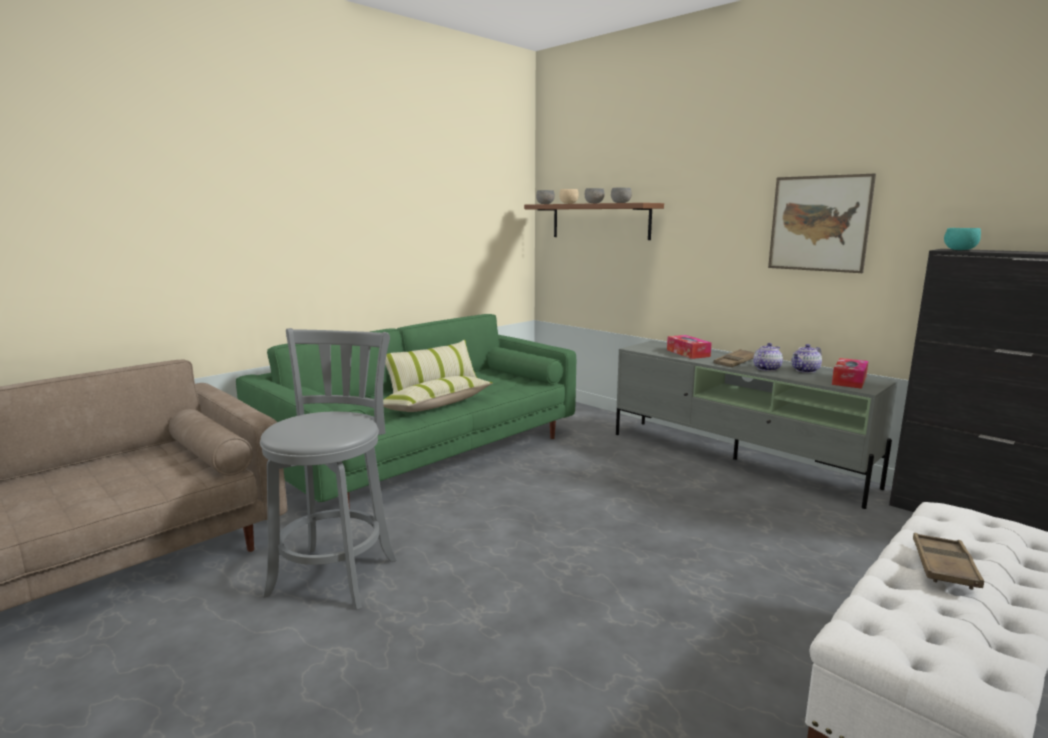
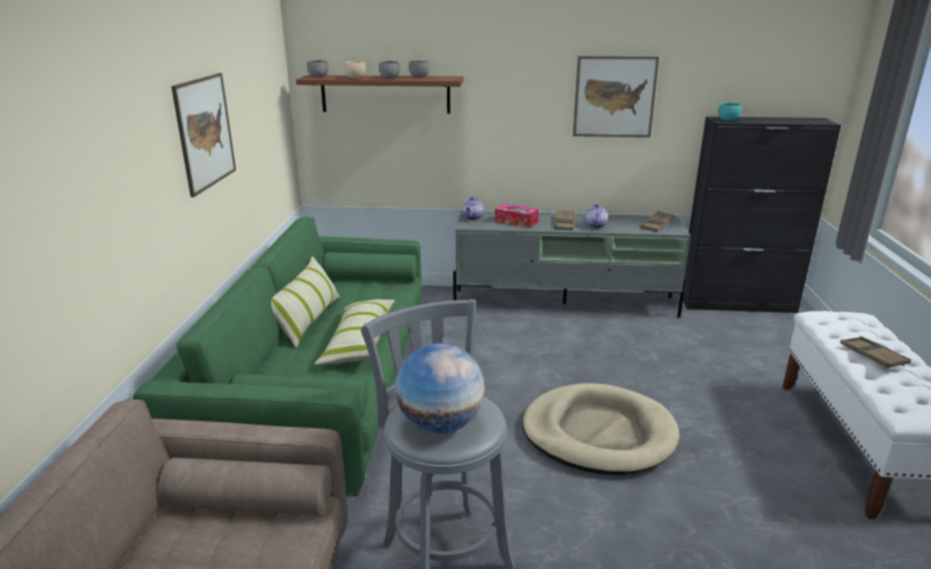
camera: 40 degrees left, 10 degrees up
teapot [792,344,822,373] -> teapot moved to [461,197,484,220]
tissue box [832,358,868,389] -> brown tray [640,211,675,232]
none -> picture [171,73,236,197]
none -> globe [395,343,485,434]
none -> beige dog bed [523,383,680,475]

